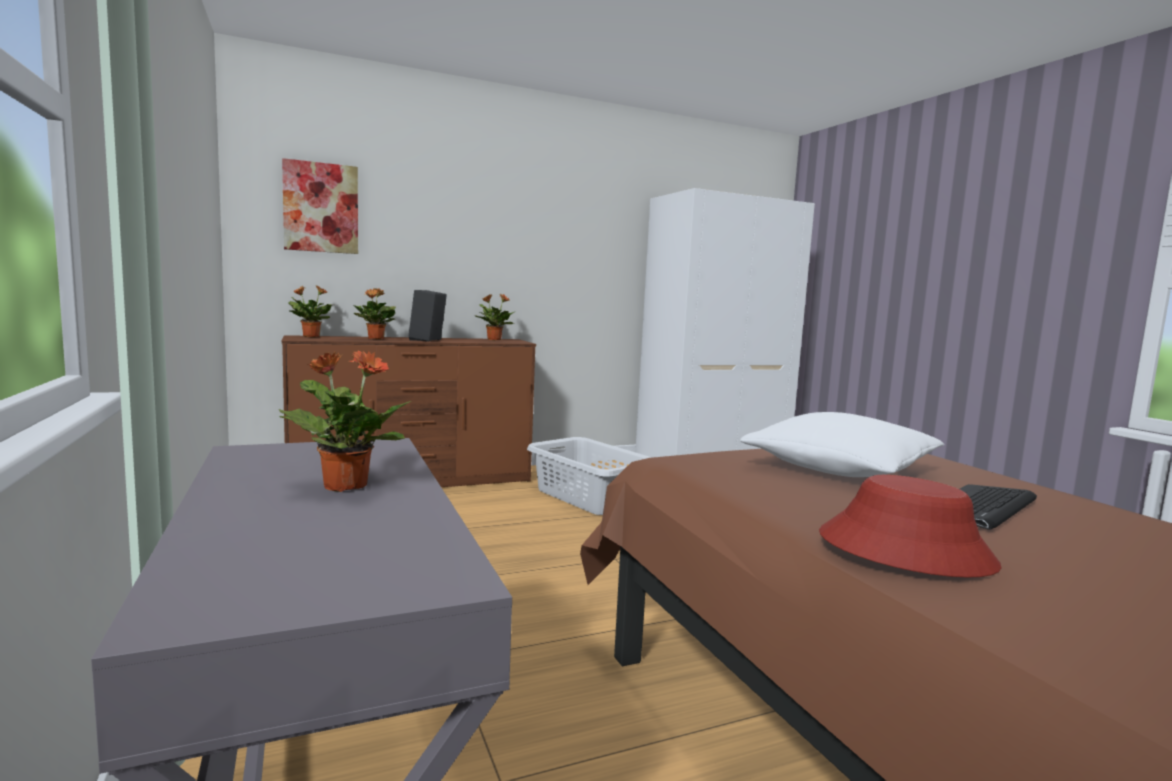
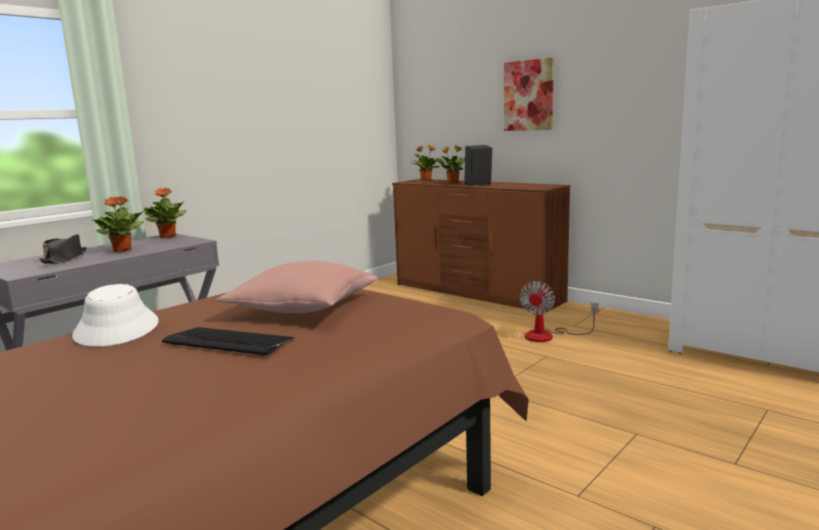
camera: 65 degrees right, 5 degrees up
picture [282,158,358,254] -> picture moved to [504,58,554,131]
potted plant [475,294,516,340] -> potted plant moved to [144,188,186,238]
grey laundry basket [527,437,652,515] -> fan [519,281,599,342]
white pillow [740,412,945,477] -> pink pillow [216,261,377,313]
red hat [819,475,1002,578] -> white hat [72,284,159,347]
none -> black hat [39,234,87,264]

